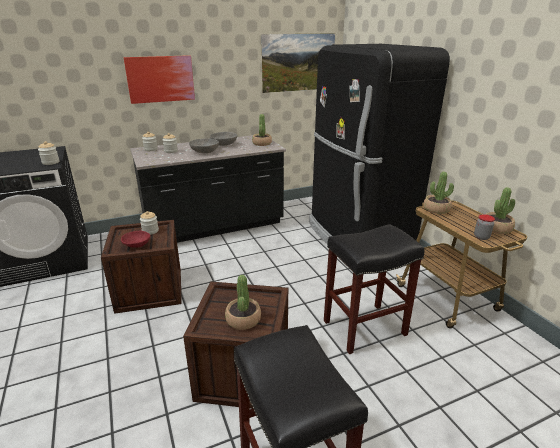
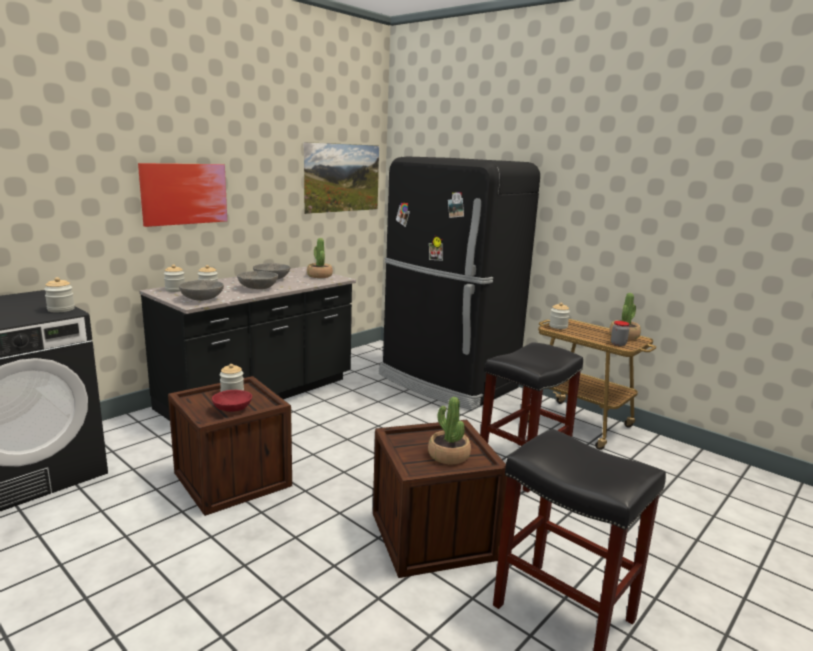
camera: 25 degrees left, 10 degrees down
potted plant [423,172,454,214] -> jar [549,303,570,329]
none -> grey bowl [179,280,224,301]

